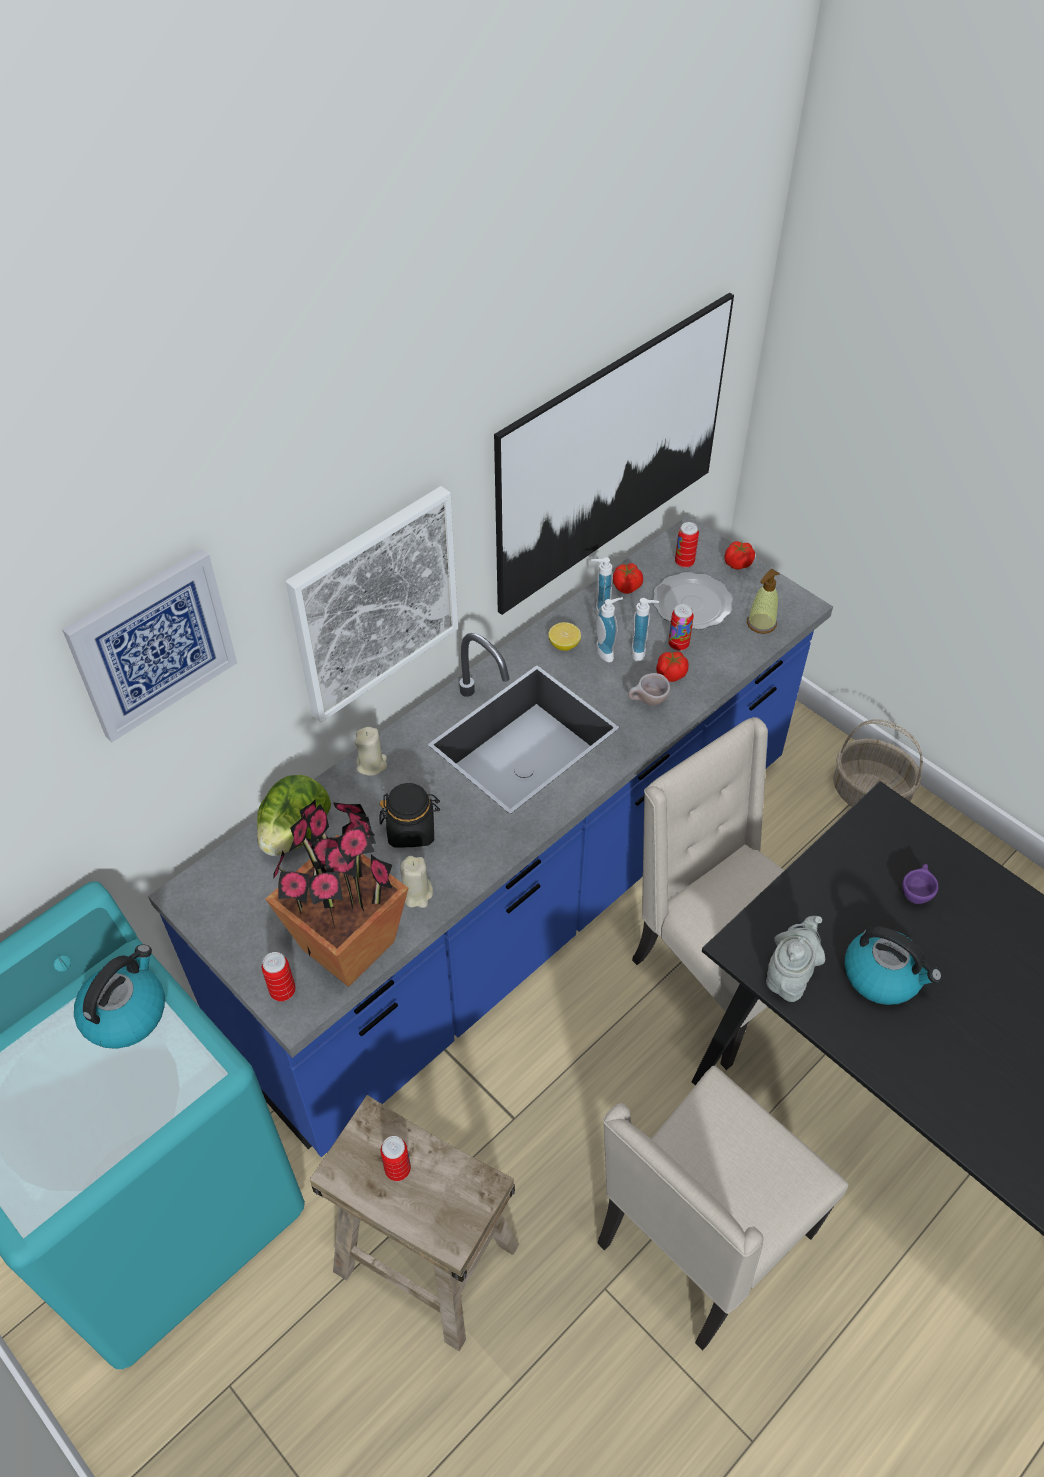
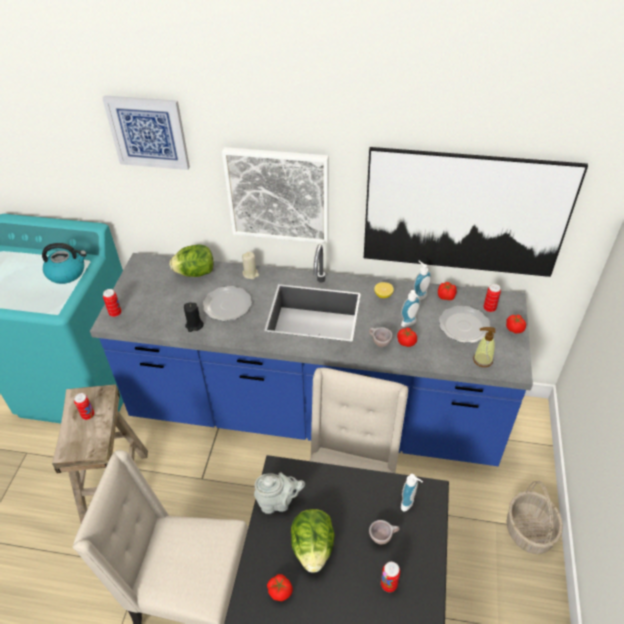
camera: 55 degrees right, 5 degrees down
potted plant [266,800,408,987] -> none
black jar [379,783,440,848] -> plate [203,286,252,321]
beige candle [400,856,433,908] -> black candle [184,302,204,332]
soap dispenser [596,597,623,662] -> soap dispenser moved to [401,474,423,512]
can [668,604,694,651] -> can moved to [381,562,400,592]
kettle [845,926,942,1005] -> lettuce [291,509,335,573]
purple cup [902,864,938,904] -> beige cup [369,520,400,544]
none -> tomato [267,574,293,601]

